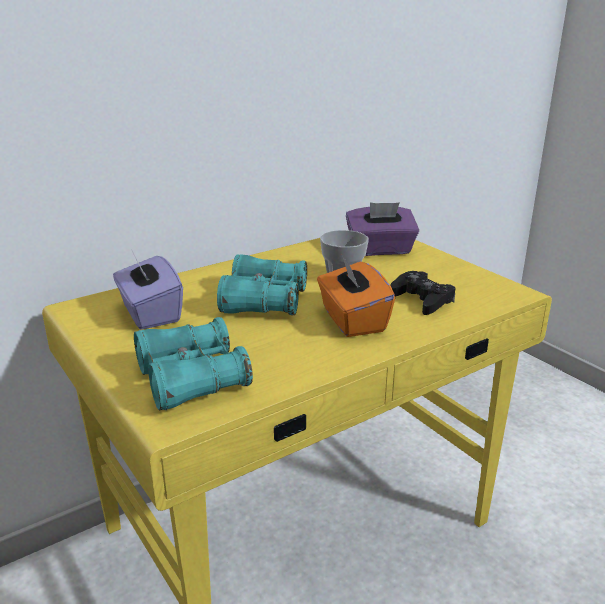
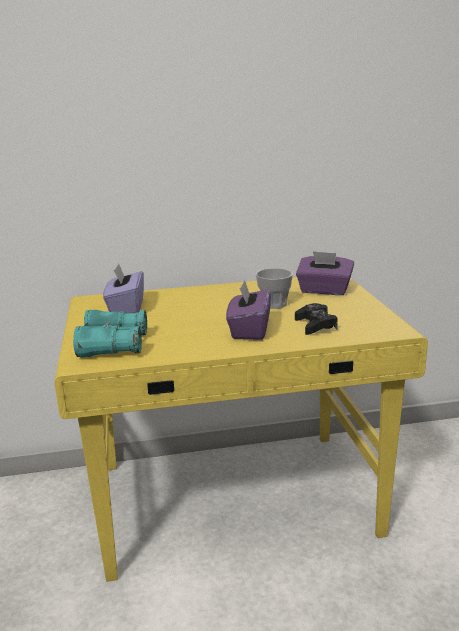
camera: 25 degrees right, 5 degrees down
turquoise binoculars [217,254,307,316] -> none
orange tissue box [317,254,395,337] -> purple tissue box [226,280,271,340]

